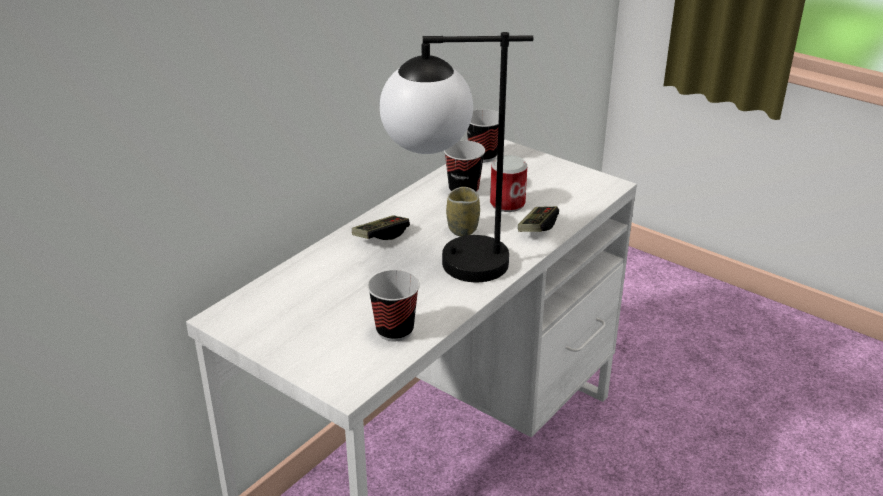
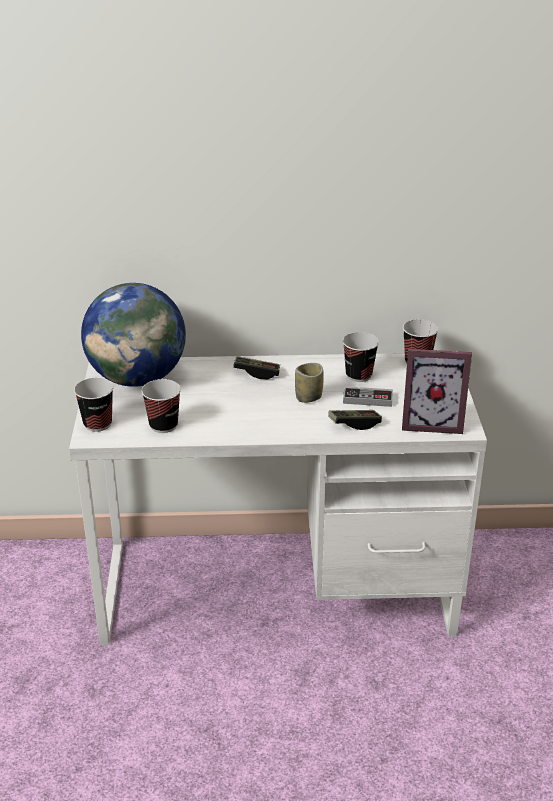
camera: 50 degrees right, 0 degrees up
table lamp [379,32,533,282] -> none
can [490,155,527,212] -> game controller [343,386,393,407]
none -> cup [74,378,114,432]
none -> globe [81,283,186,387]
none -> picture frame [402,349,472,434]

